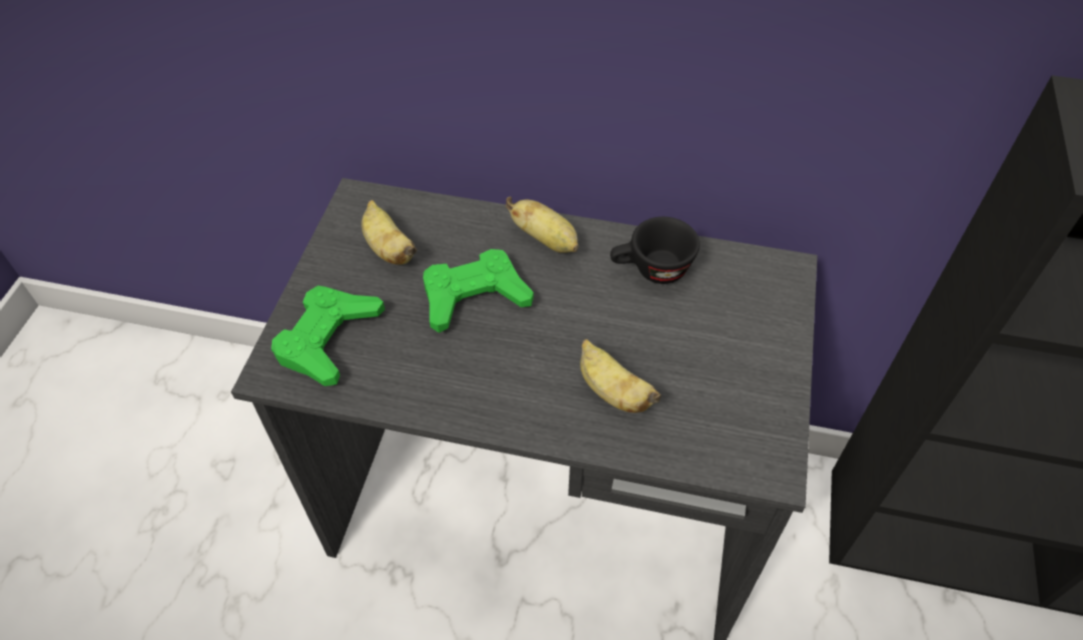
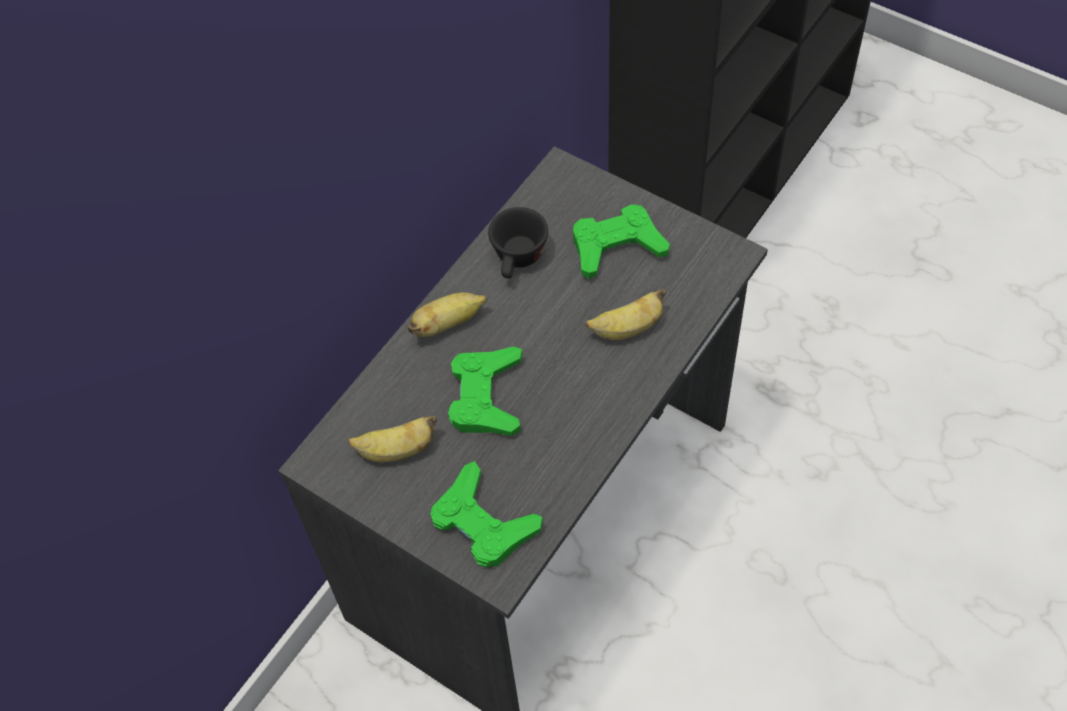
camera: 65 degrees left, 5 degrees up
none -> green game controller [573,205,670,279]

